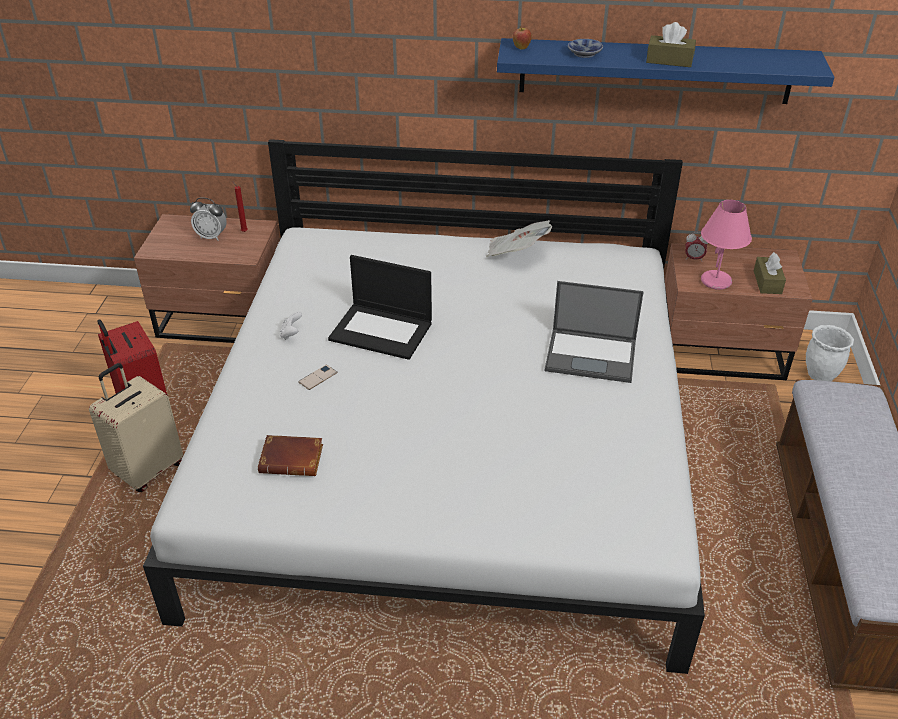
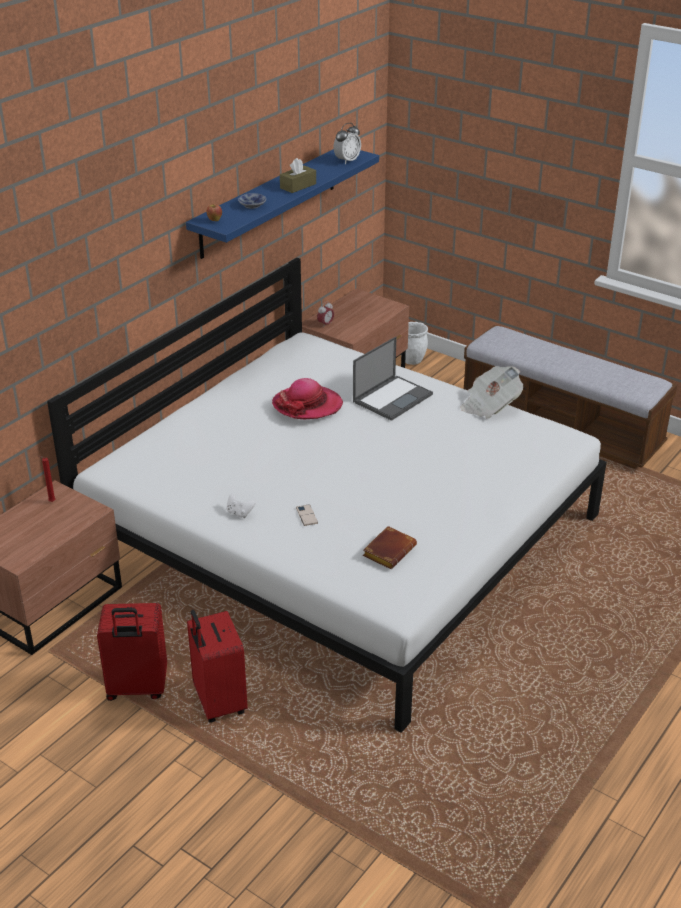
camera: 60 degrees left, 5 degrees down
beige suitcase [89,363,183,492] -> red suitcase [187,610,248,723]
alarm clock [190,197,227,241] -> alarm clock moved to [333,123,361,164]
laptop [328,255,432,360] -> none
newspaper [486,220,552,257] -> newspaper moved to [460,366,523,419]
pink table lamp [701,200,752,290] -> none
brown tissue box [754,252,786,294] -> none
none -> hat [272,378,343,419]

